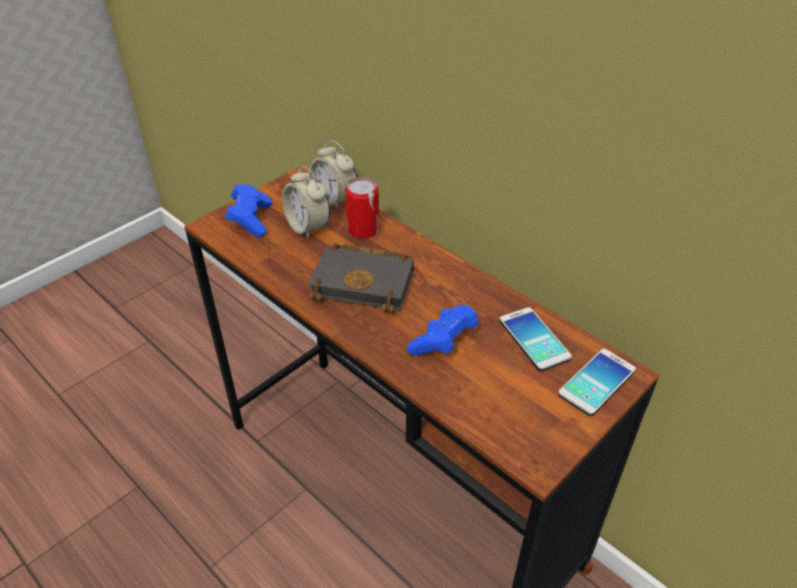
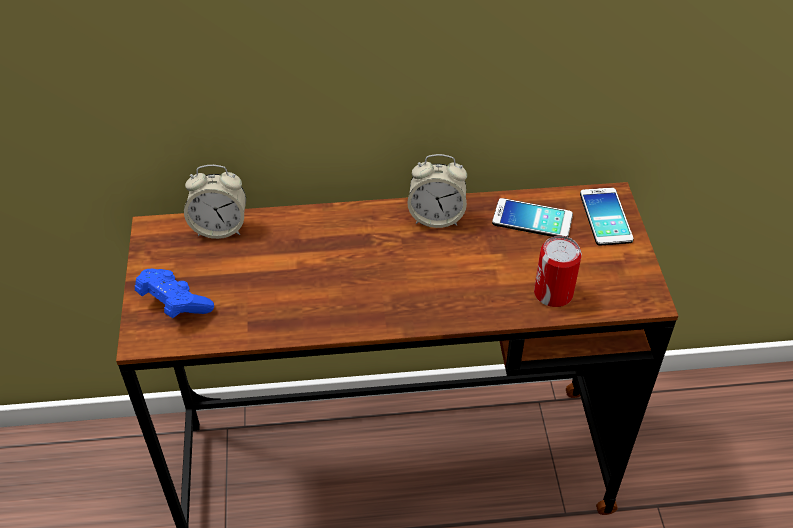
camera: 50 degrees left, 5 degrees up
alarm clock [282,166,330,239] -> alarm clock moved to [407,154,467,228]
black book [308,243,414,313] -> none
can [345,177,379,239] -> can moved to [534,236,582,307]
blue game controller [407,305,479,355] -> none

